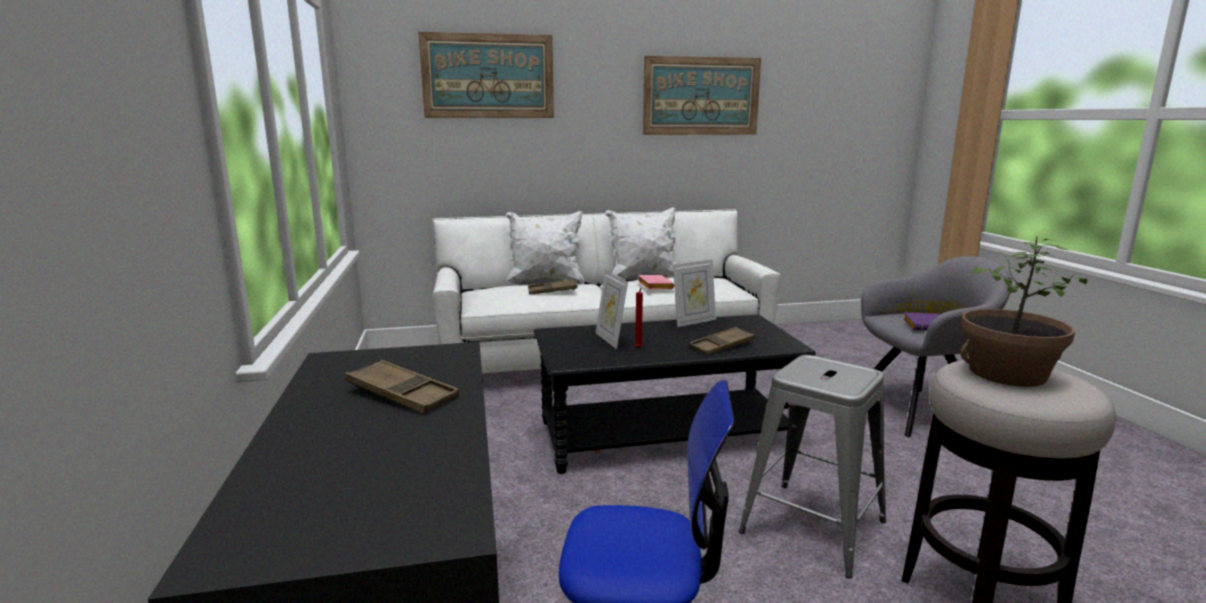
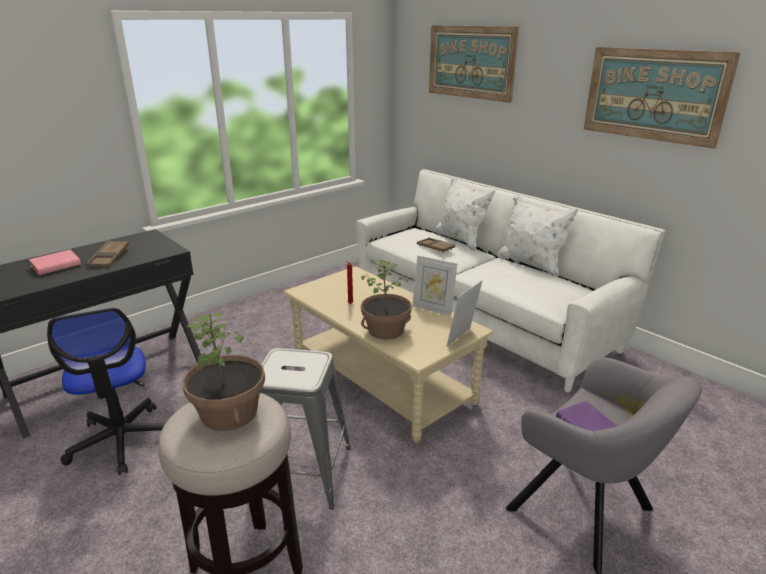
camera: 60 degrees right, 10 degrees up
black coffee table [534,315,816,474] -> beige coffee table [284,266,493,443]
picture frame [596,270,628,349] -> picture frame moved to [446,280,483,347]
pink book [638,275,674,290] -> pink book moved to [29,250,81,275]
brown tray [689,327,755,355] -> potted plant [361,260,412,339]

